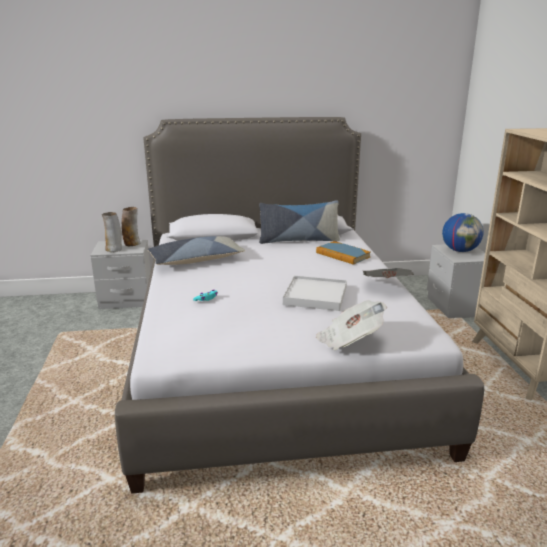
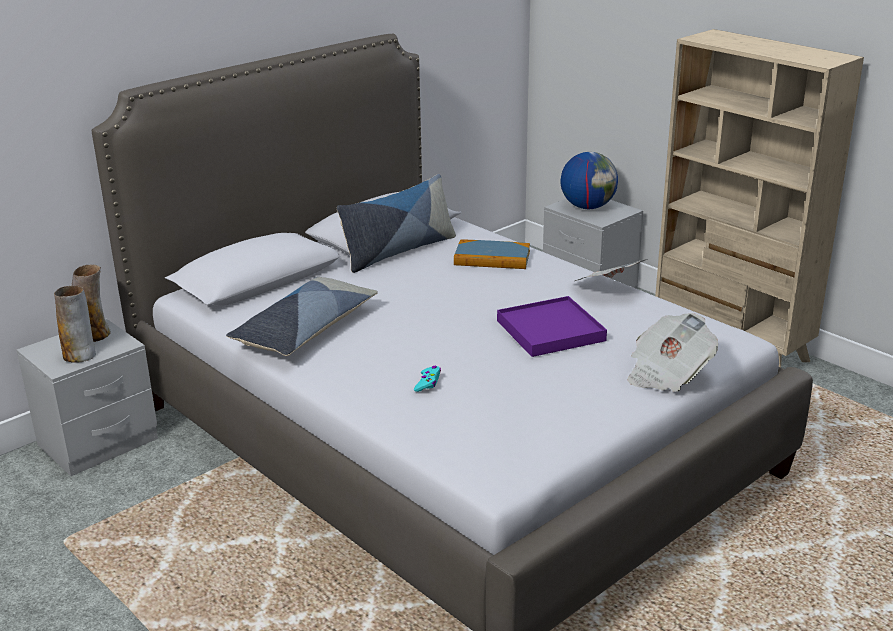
camera: 35 degrees left, 5 degrees up
white tray [283,276,347,311] -> purple tray [497,296,607,357]

